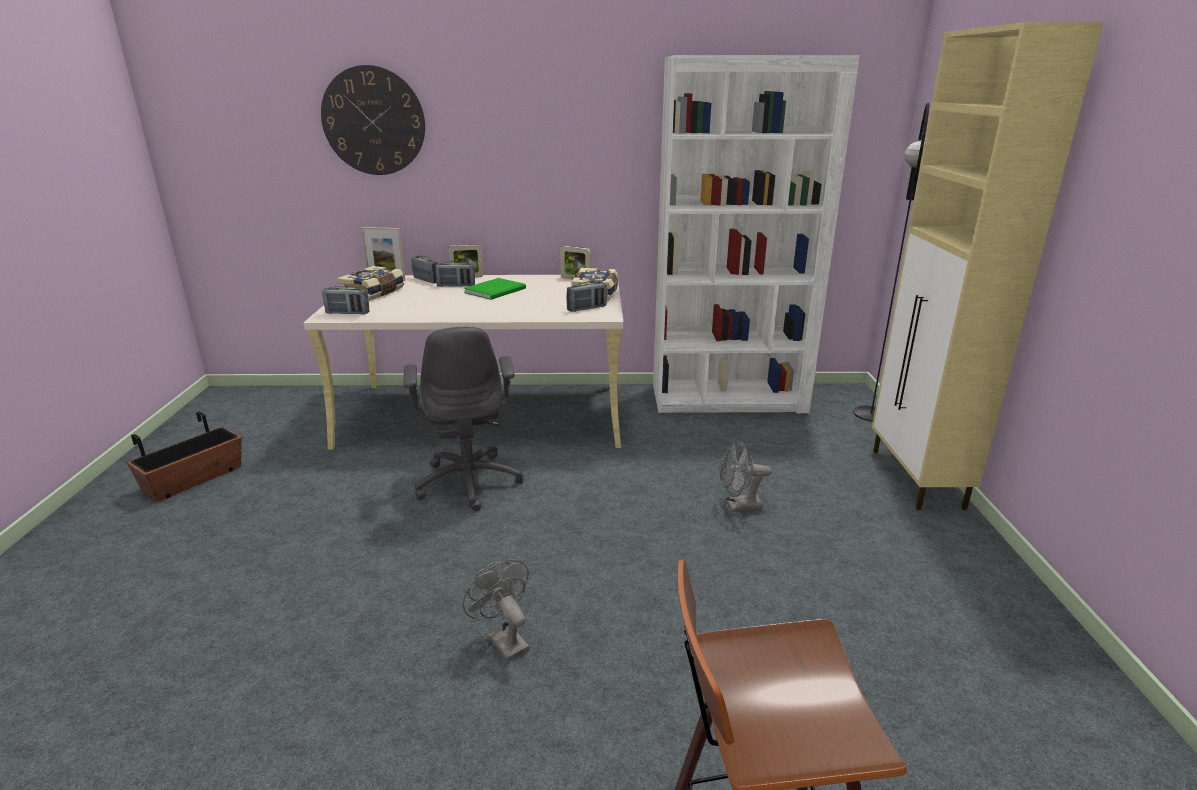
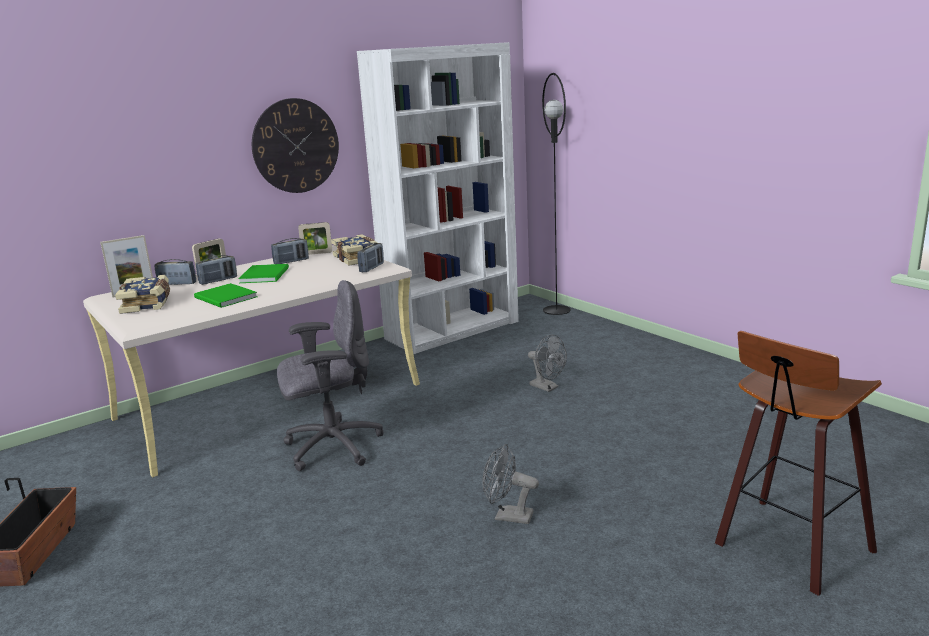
camera: 35 degrees left, 5 degrees down
wall clock [321,65,425,175] -> wall clock moved to [252,98,339,193]
radio [322,286,369,314] -> radio moved to [271,238,309,264]
grey office chair [404,326,524,511] -> grey office chair turned 60 degrees counterclockwise [277,280,384,471]
grey fan [719,440,772,511] -> grey fan turned 90 degrees counterclockwise [528,335,567,392]
beige cabinet [872,22,1104,510] -> none
none -> green book [194,283,257,308]

